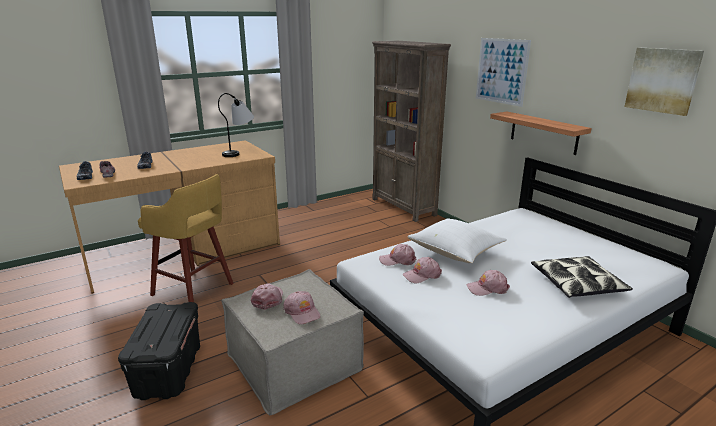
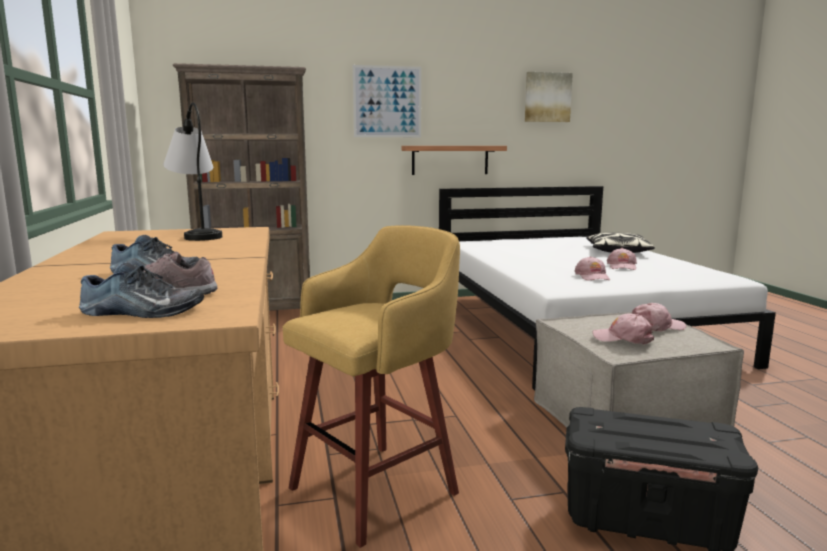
camera: 70 degrees left, 10 degrees down
pink cap [379,244,416,266] -> none
white pillow [408,218,507,263] -> none

